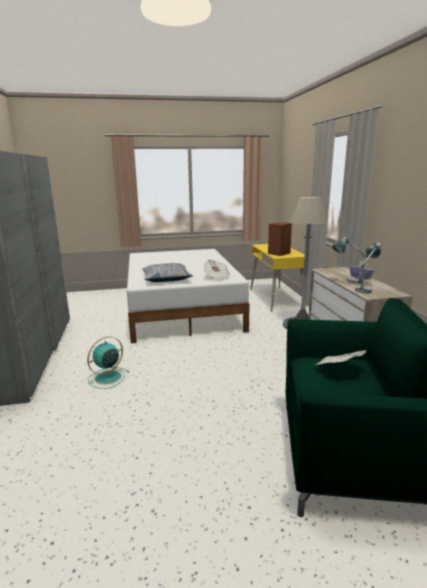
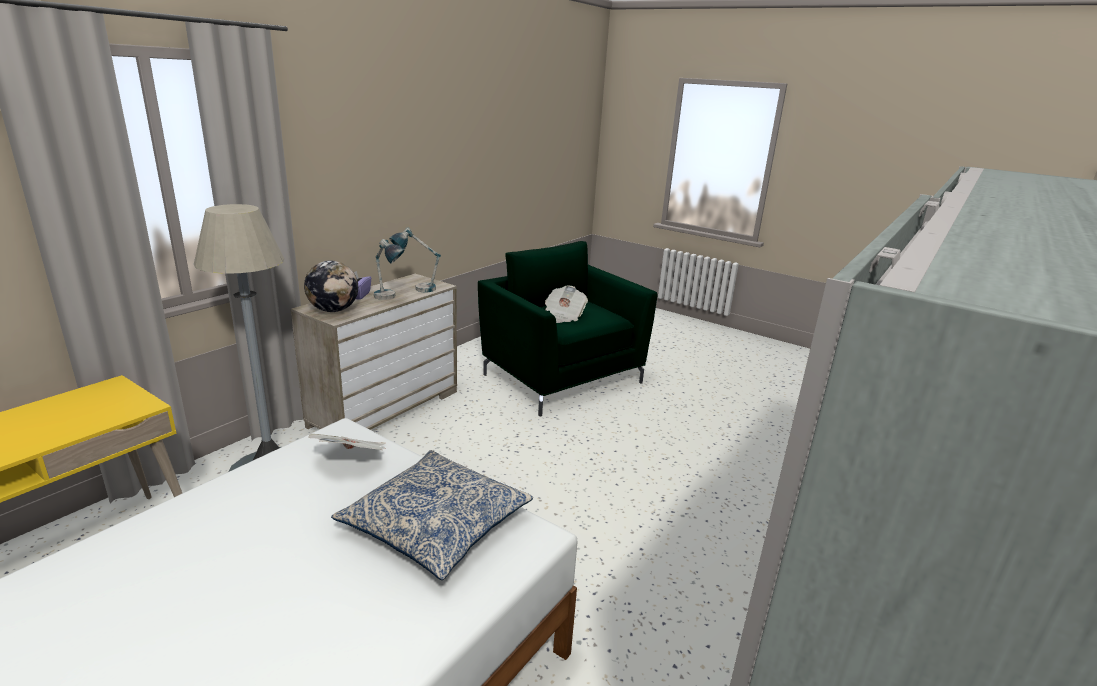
camera: 135 degrees left, 5 degrees up
turquoise fan [87,336,129,389] -> none
brown speaker [268,222,292,256] -> none
none -> globe [304,260,358,312]

